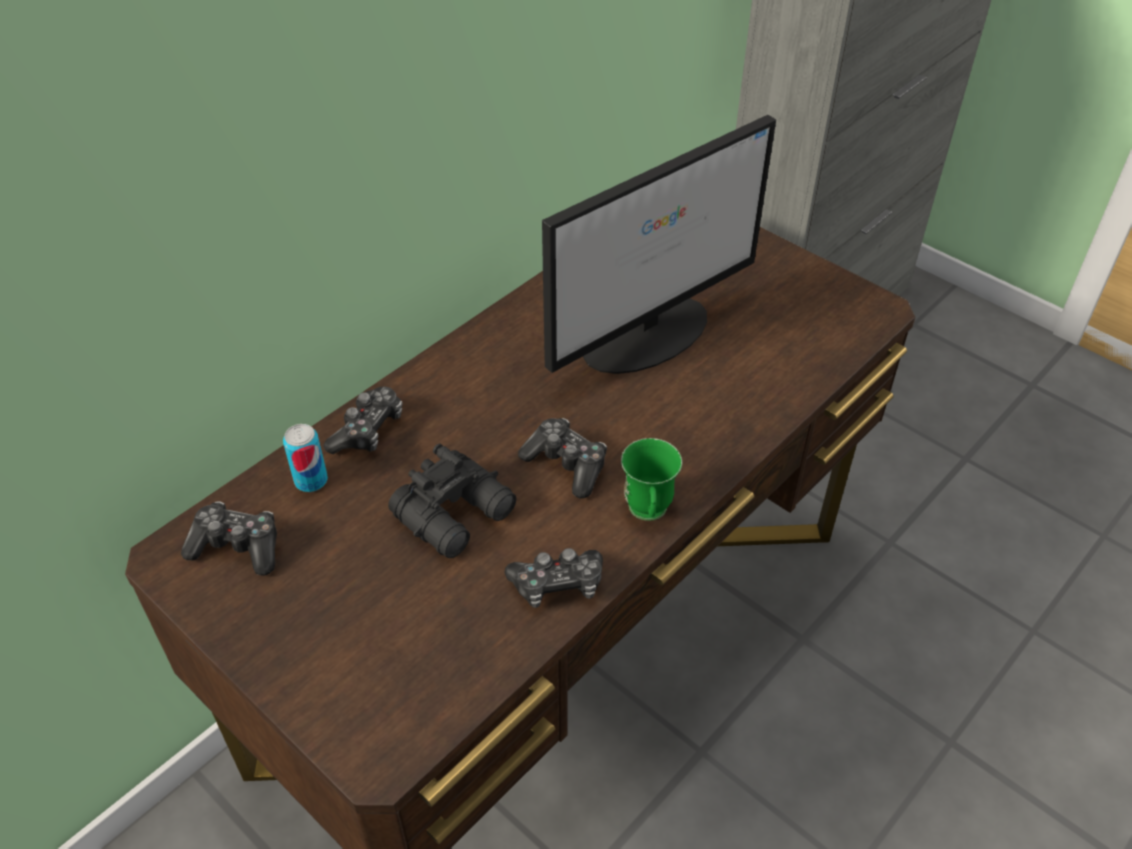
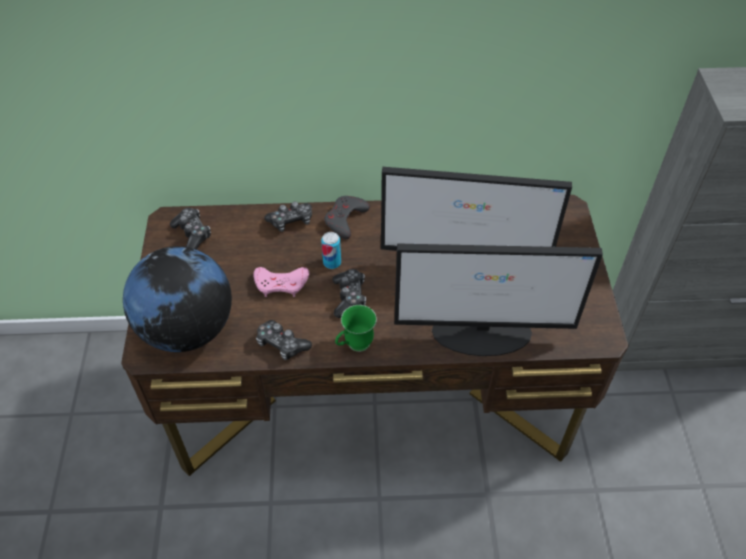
camera: 45 degrees right, 5 degrees up
can [283,424,328,492] -> can moved to [321,232,341,269]
black binoculars [388,444,516,558] -> pink game controller [253,267,309,297]
none -> globe [123,246,232,352]
none -> grey game controller [324,196,370,239]
none -> monitor [394,244,603,356]

